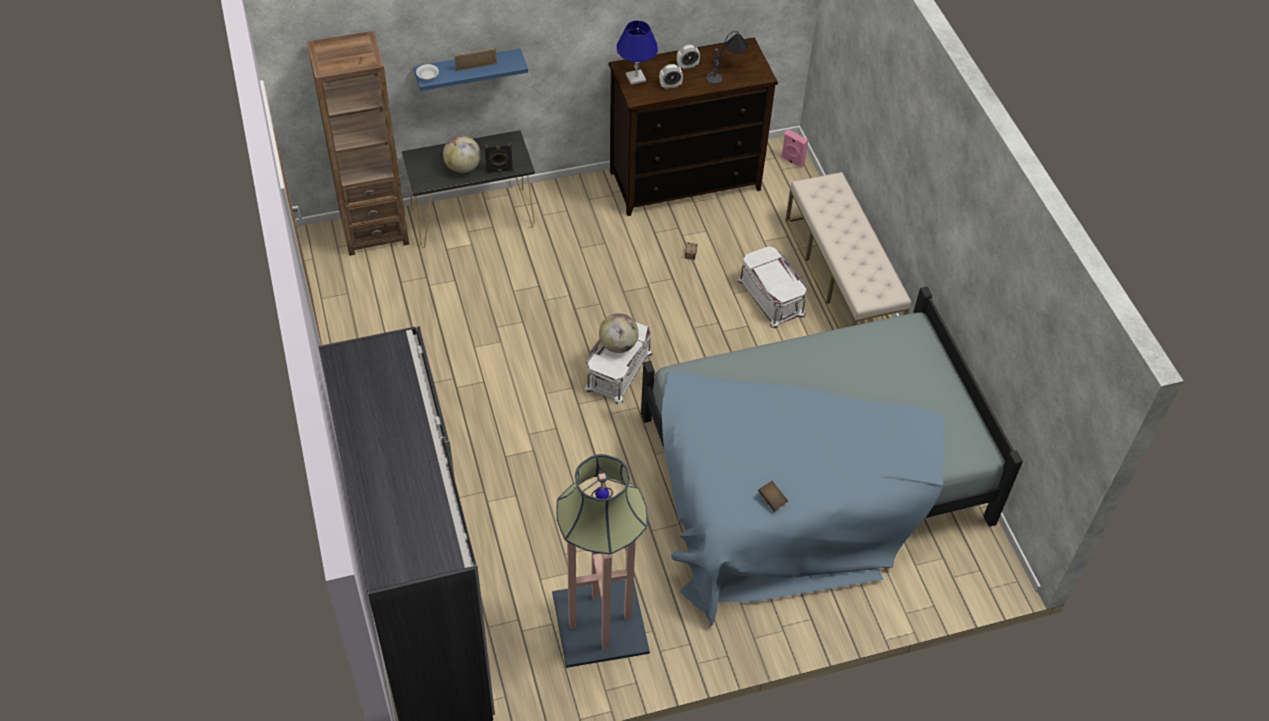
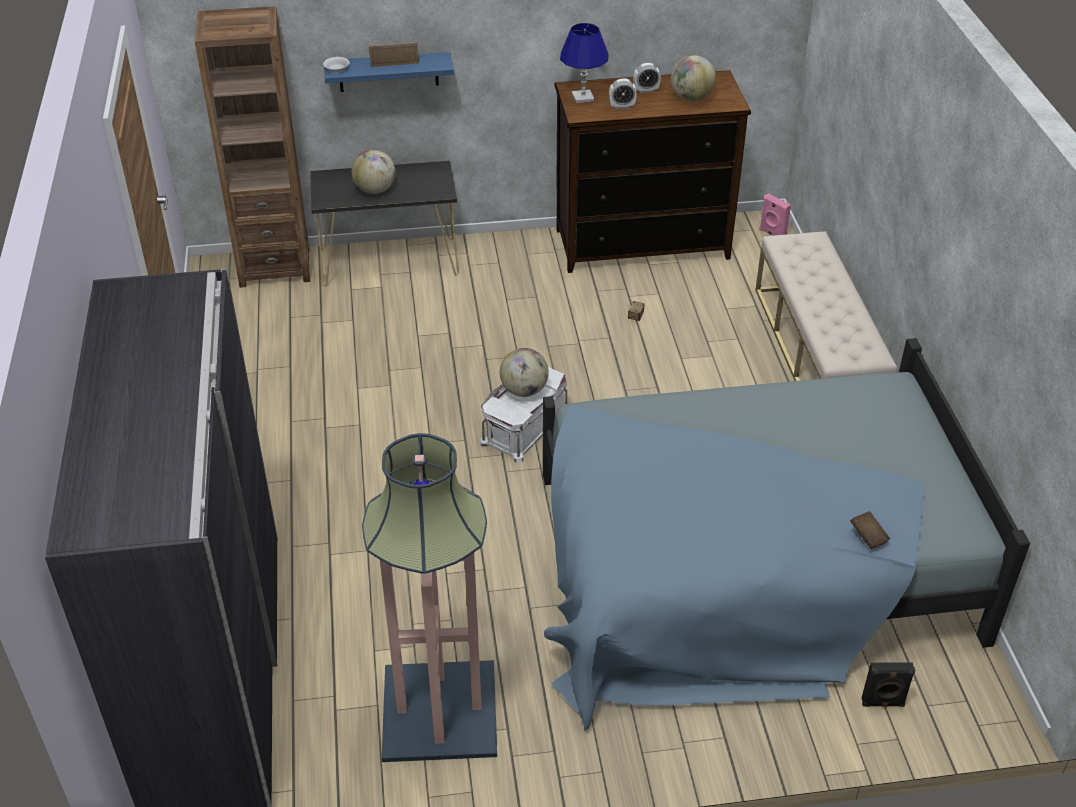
camera: 10 degrees right, 10 degrees down
black speaker [484,139,513,173] -> black speaker moved to [862,662,915,707]
table lamp [706,31,748,84] -> globe [671,56,716,101]
white storage box [738,246,808,329] -> none
brown book [758,481,788,511] -> brown book moved to [850,511,890,549]

